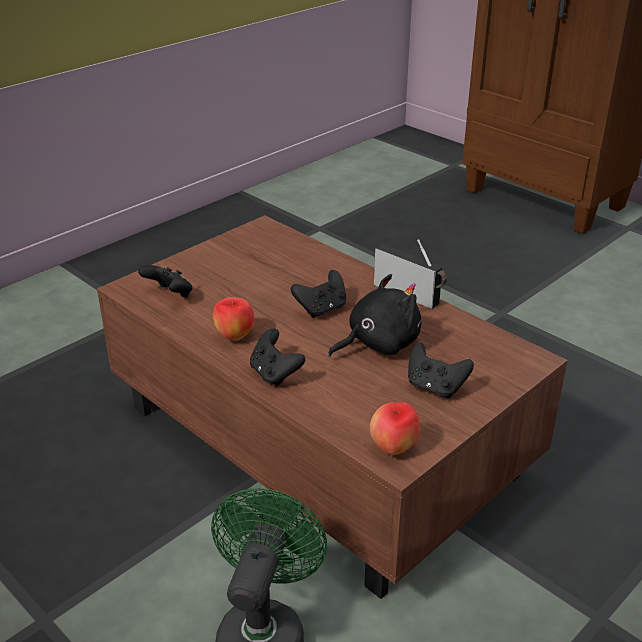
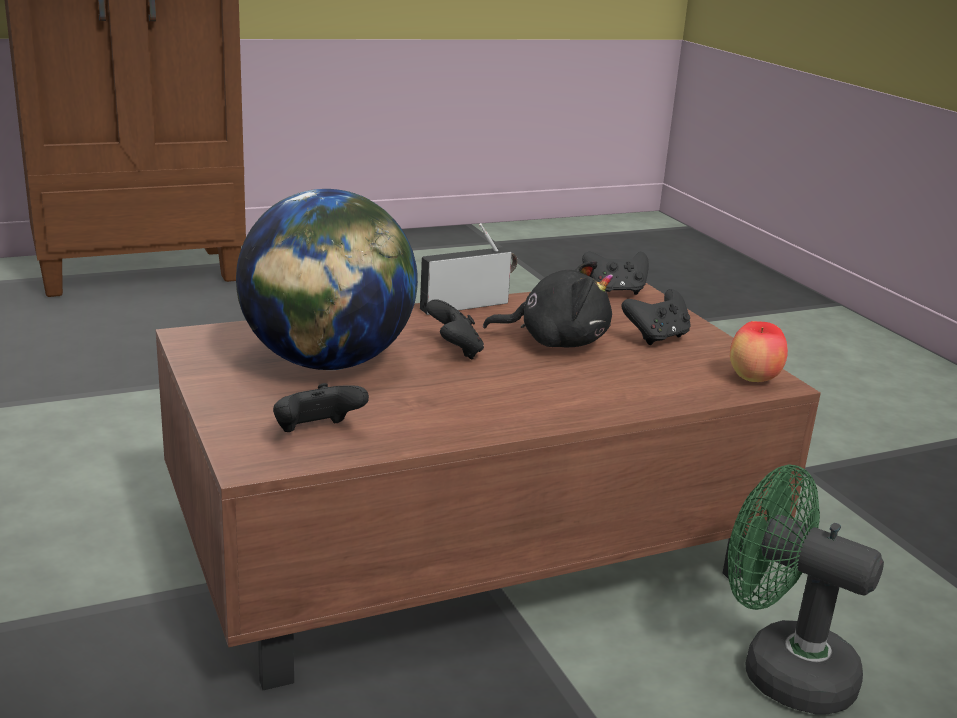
camera: 70 degrees left, 10 degrees down
apple [213,297,254,341] -> none
black game controller [250,329,305,387] -> black game controller moved to [582,252,649,295]
black plush toy [328,274,422,357] -> black plush toy turned 105 degrees clockwise [483,260,613,347]
none -> globe [236,189,418,370]

